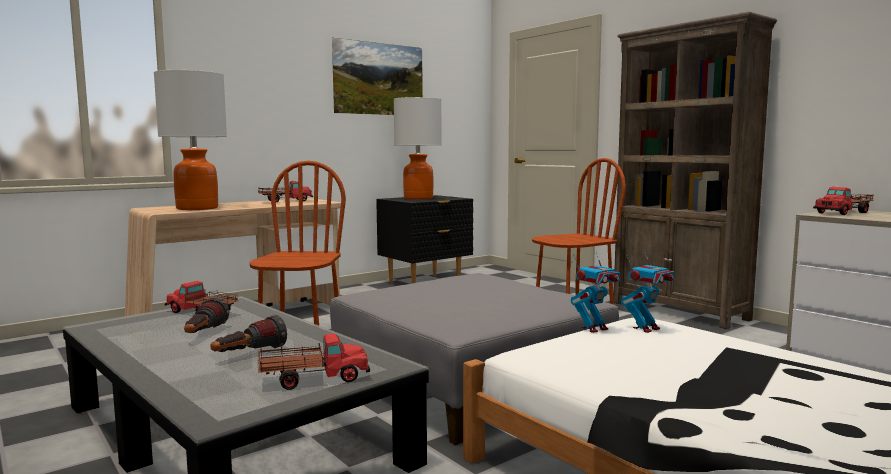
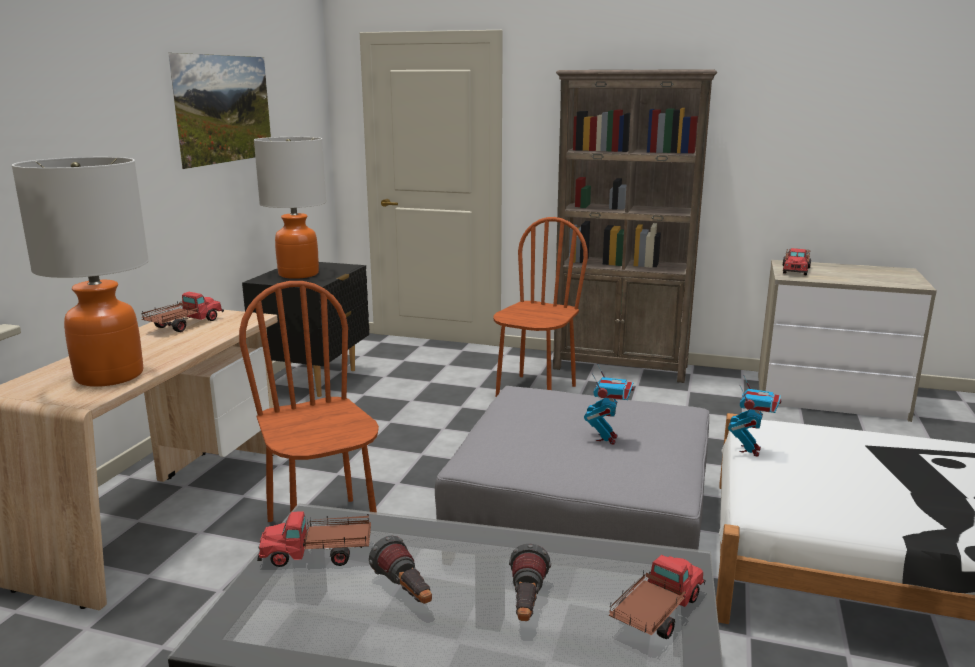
camera: 35 degrees left, 10 degrees up
toy robot [621,251,675,333] -> toy robot moved to [584,363,634,445]

